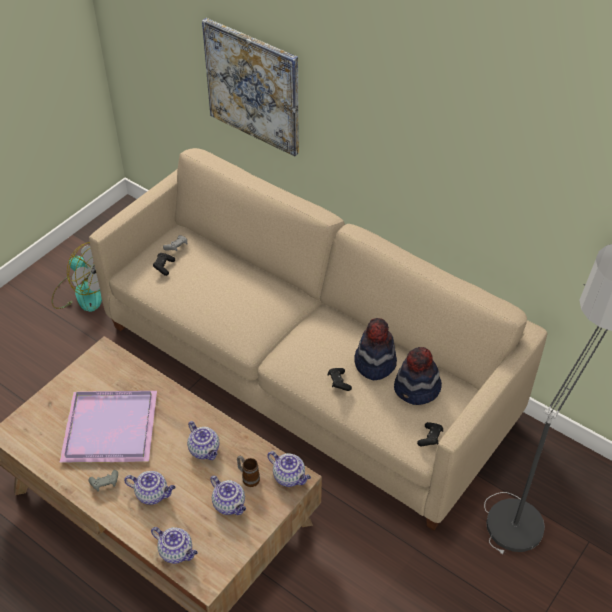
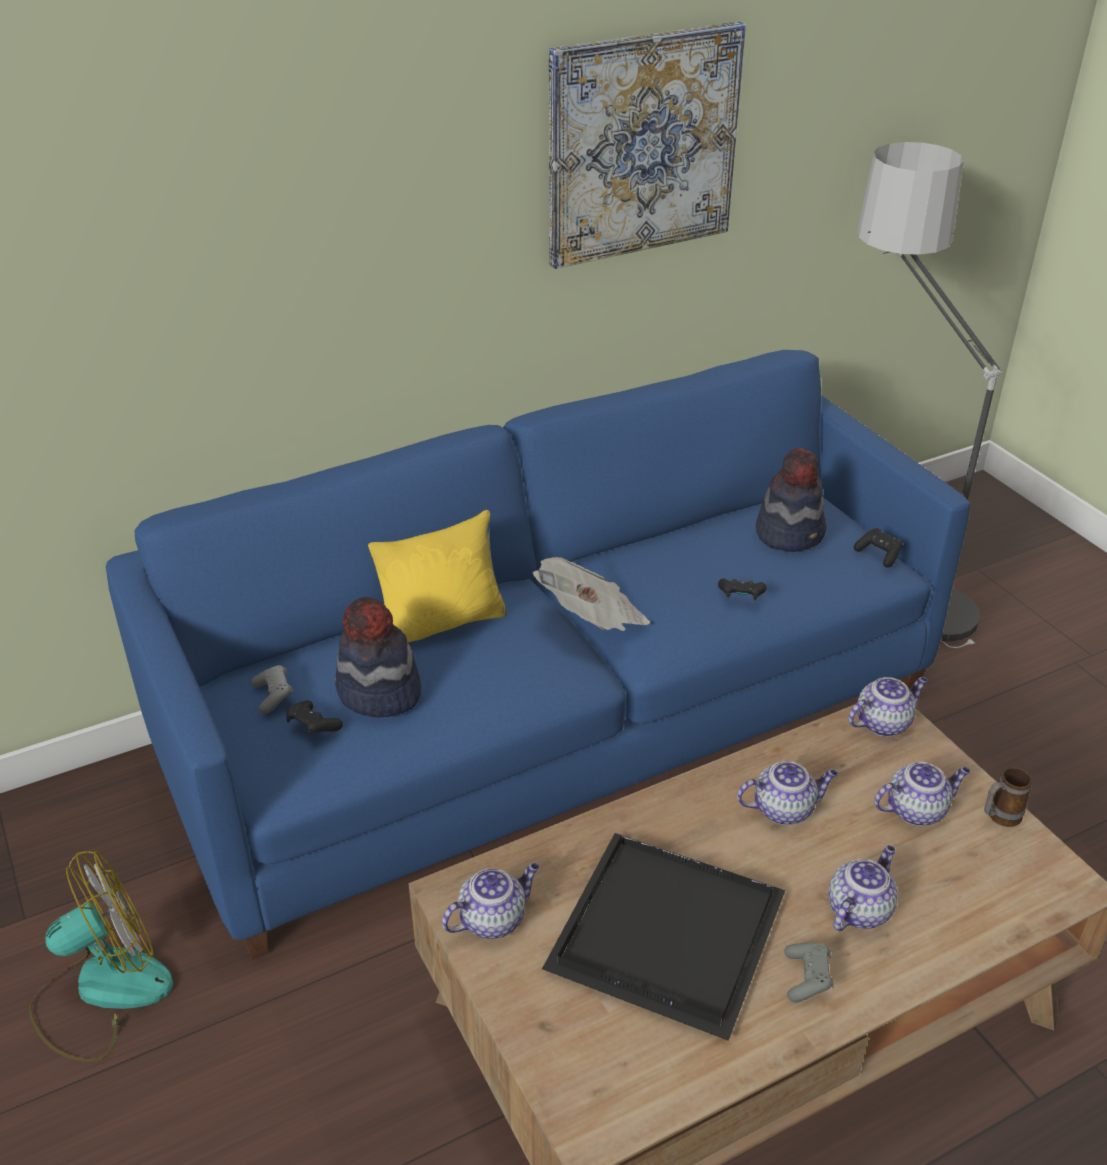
camera: 65 degrees left, 10 degrees down
purple tray [59,391,157,463] -> black tray [542,833,785,1041]
beige sofa [89,148,548,531] -> blue sofa [106,350,970,960]
teapot [151,527,198,564] -> teapot moved to [442,863,539,939]
picture [202,18,299,156] -> picture moved to [549,21,746,269]
mug [237,456,260,487] -> mug moved to [984,767,1032,827]
hat [354,318,397,380] -> hat moved to [335,597,421,718]
none -> yellow pillow [368,510,507,642]
none -> newspaper [532,557,650,631]

